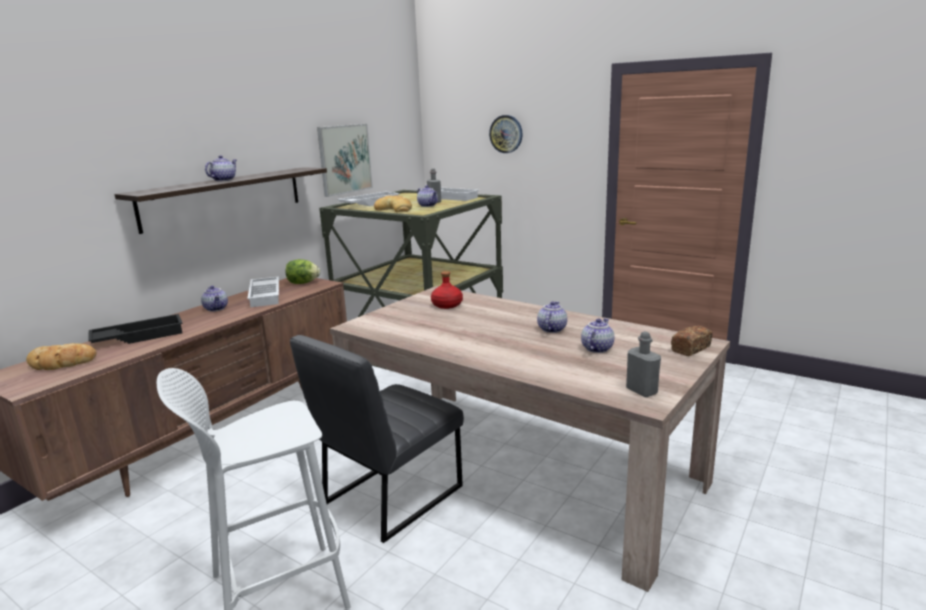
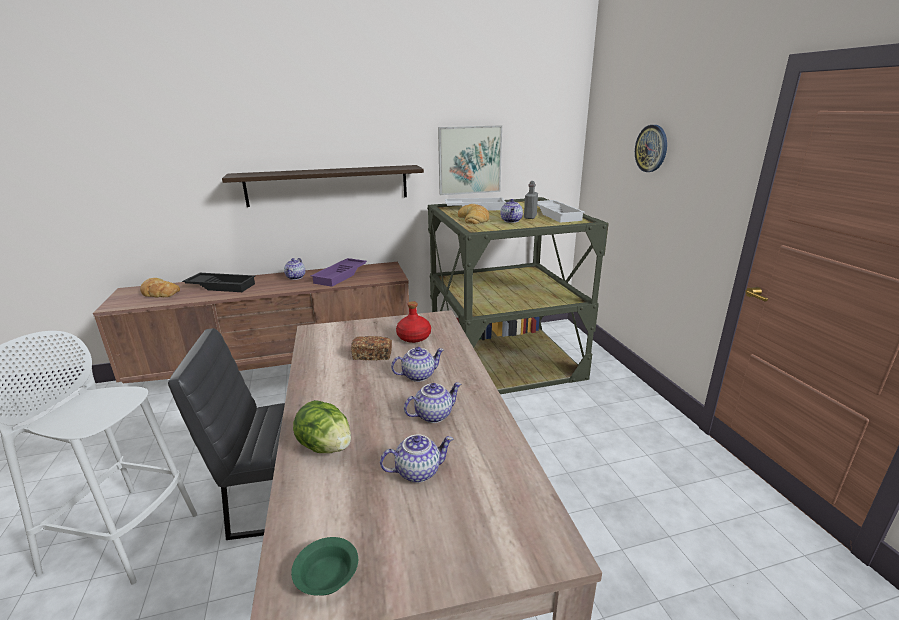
camera: 40 degrees right, 5 degrees up
teapot [205,155,237,181] -> teapot moved to [391,347,444,382]
white tray [247,277,279,307] -> purple tray [311,258,367,287]
lettuce [285,259,320,284] -> lettuce moved to [293,400,351,453]
grey bottle [626,331,661,397] -> green bowl [291,537,358,595]
bread [671,326,712,356] -> bread moved to [351,336,392,360]

